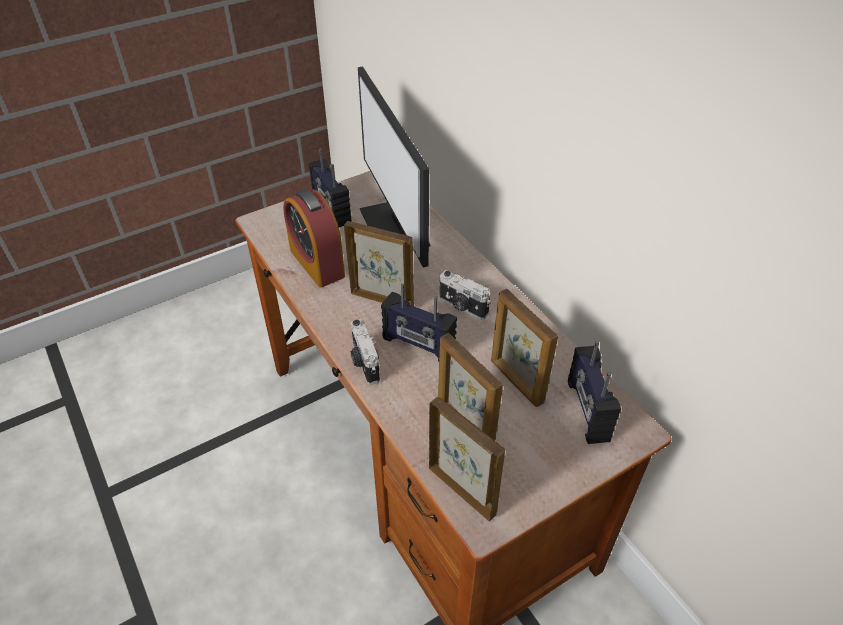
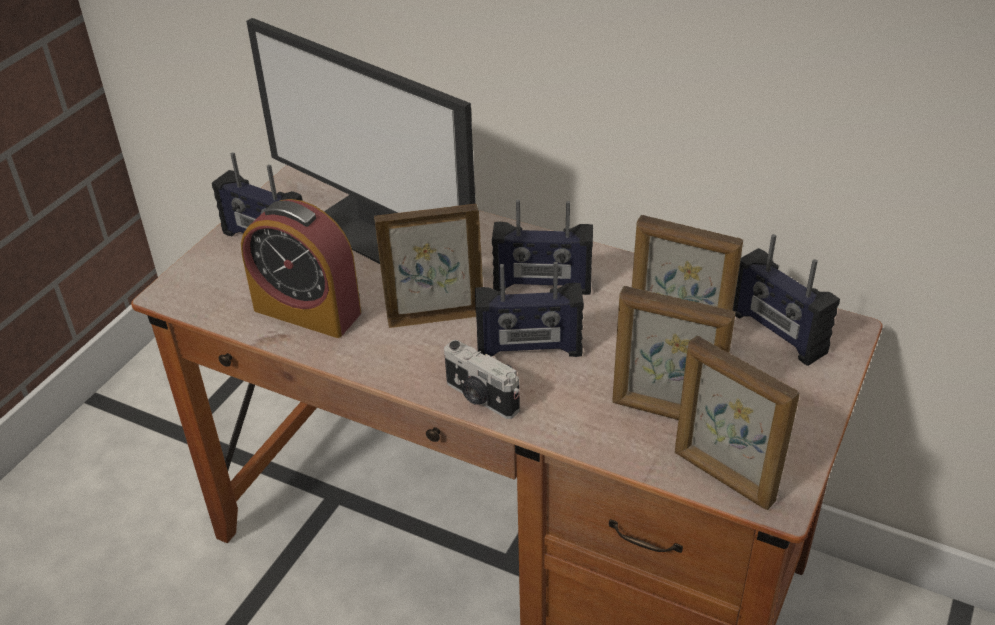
camera: 30 degrees left, 5 degrees down
picture frame [429,397,505,522] -> picture frame turned 150 degrees counterclockwise [675,336,800,510]
camera [440,270,491,320] -> radio [492,200,593,295]

